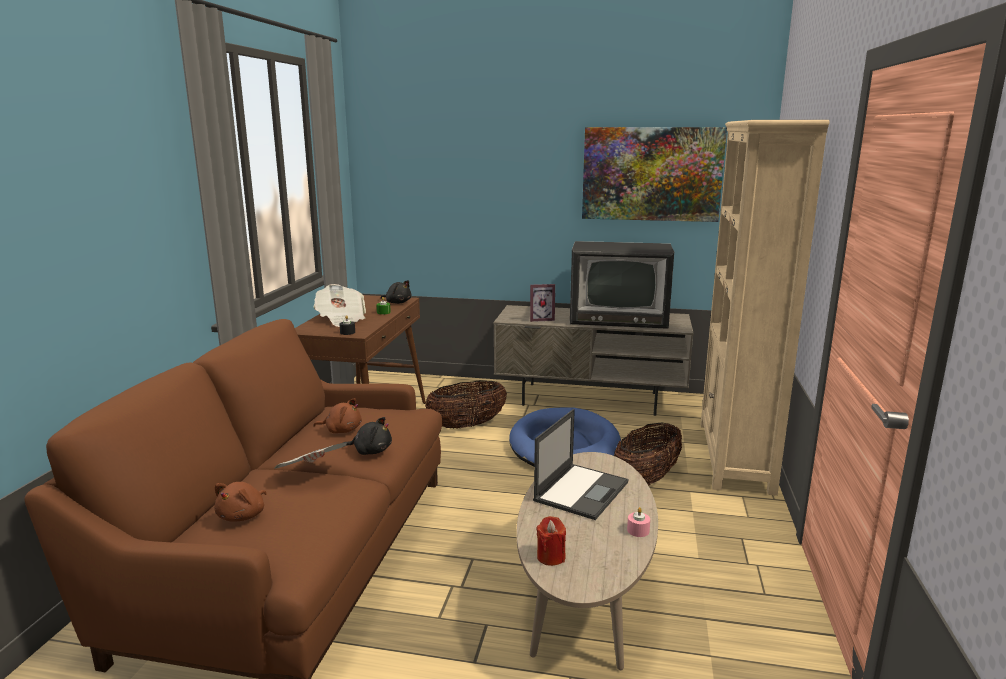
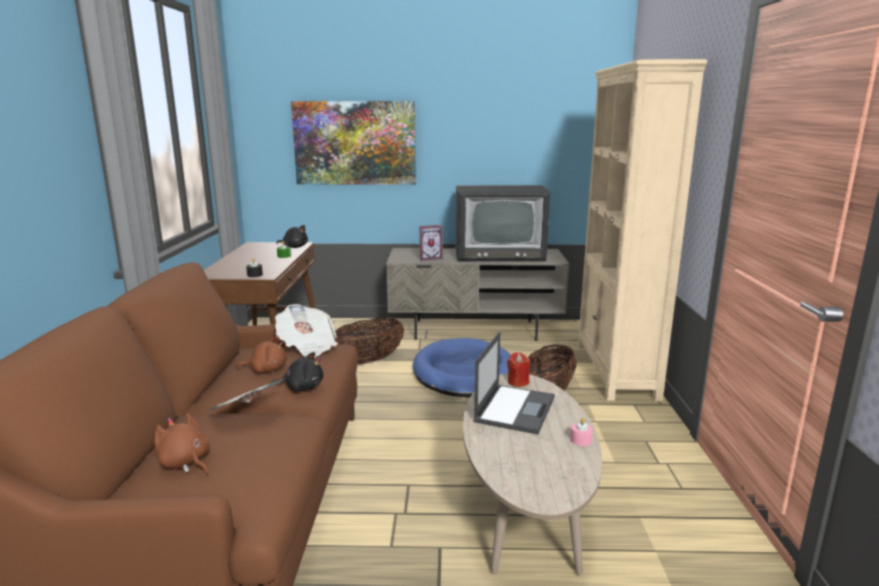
camera: 10 degrees left, 0 degrees up
brown plush toy [214,482,267,522] -> brown plush toy turned 120 degrees clockwise [154,413,210,474]
newspaper [313,284,366,327] -> newspaper moved to [275,304,338,358]
red candle [536,516,566,566] -> red candle moved to [507,352,530,387]
picture [582,127,727,222] -> picture moved to [291,101,416,185]

